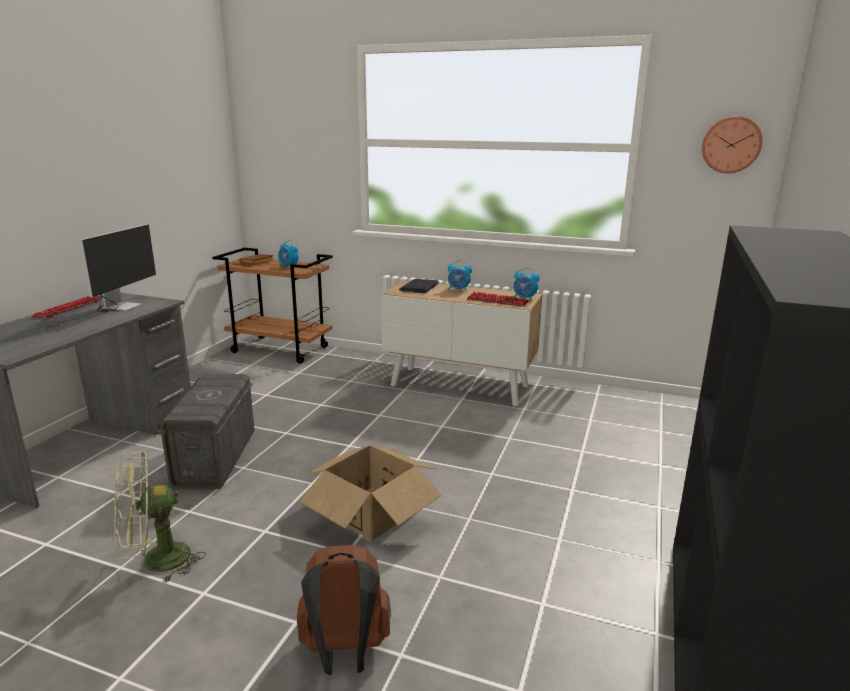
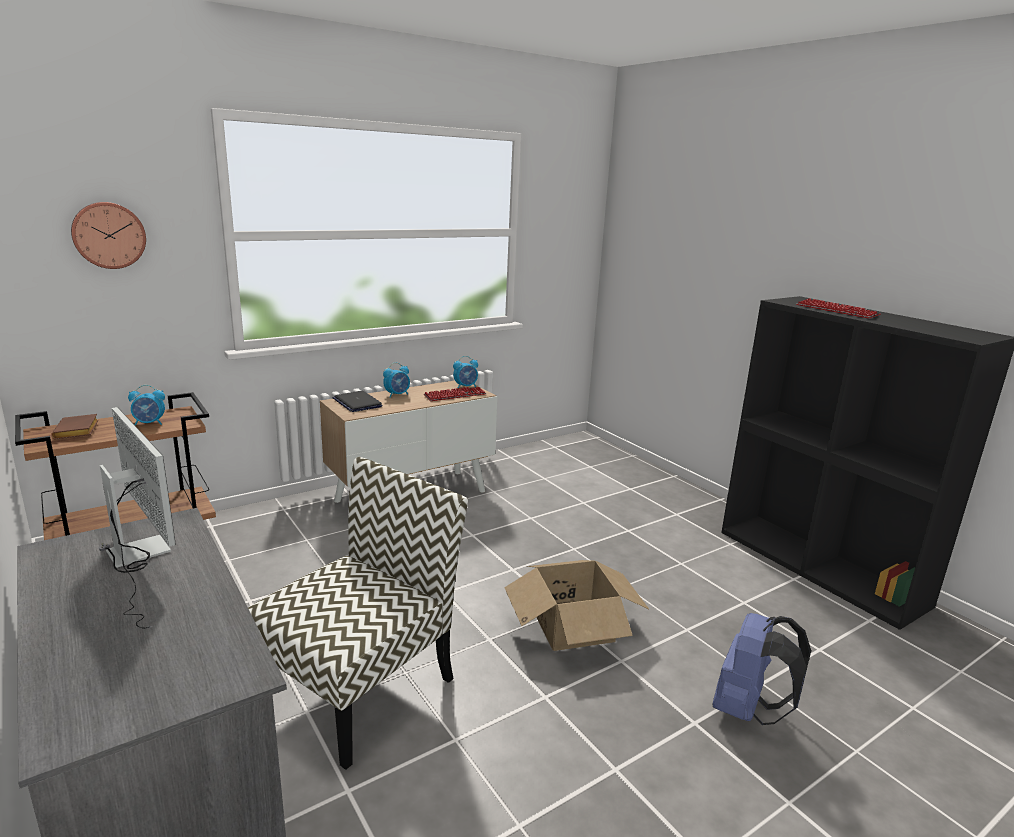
camera: 55 degrees left, 0 degrees up
keyboard [32,296,102,318] -> keyboard moved to [796,298,881,318]
green fan [114,451,206,583] -> none
grey storage box [158,374,254,489] -> chair [248,457,468,770]
brown backpack [297,545,391,675] -> blue backpack [713,613,811,725]
wall clock [702,116,762,173] -> wall clock moved to [71,202,146,269]

